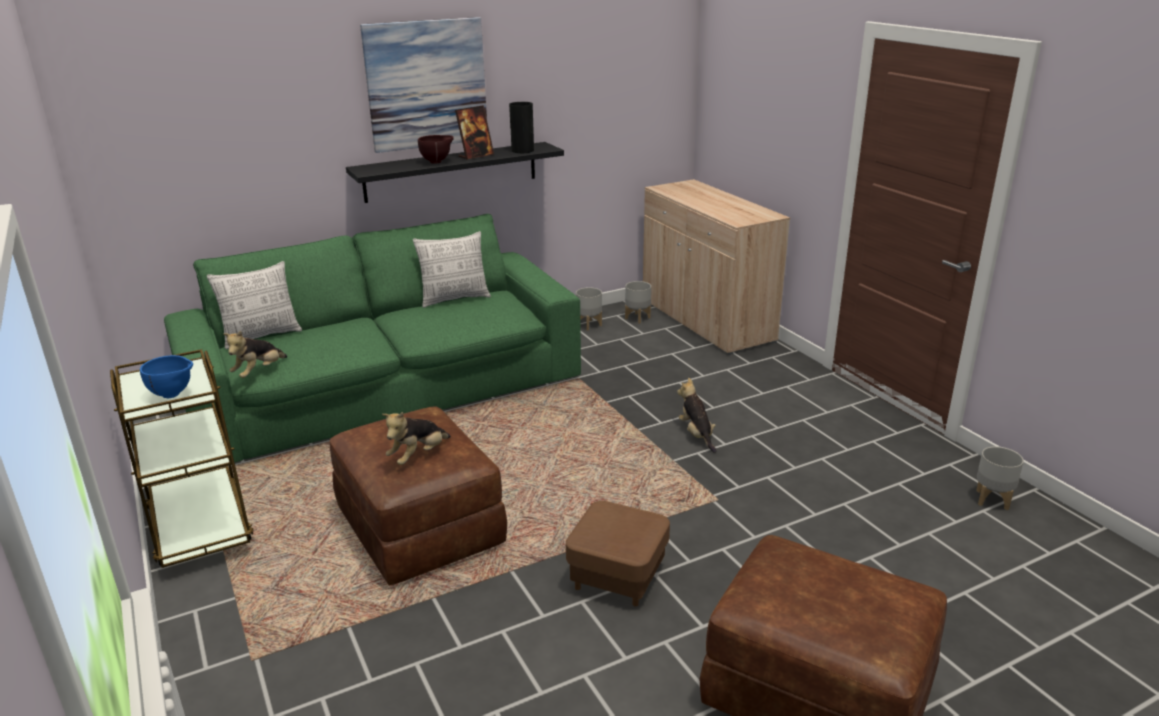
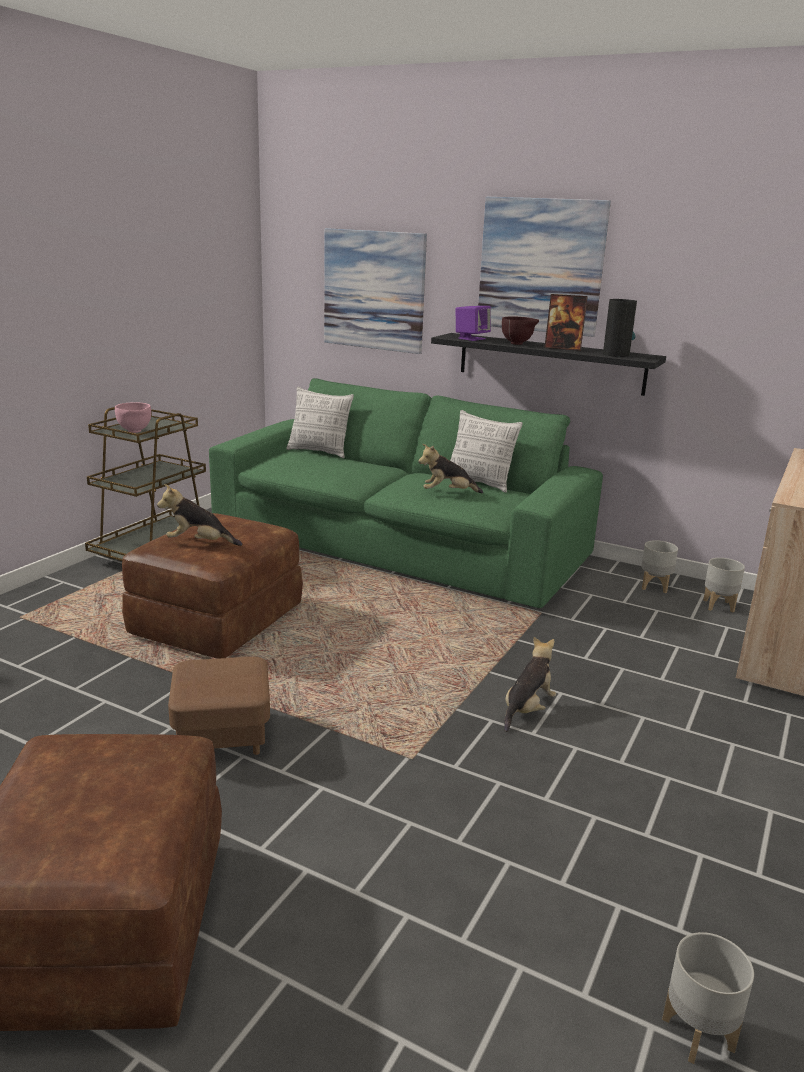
camera: 55 degrees right, 5 degrees down
blue bowl [140,355,193,398] -> pink bowl [115,402,151,433]
plush toy [223,331,287,378] -> plush toy moved to [419,444,483,494]
none -> picture [324,228,427,354]
none -> purple speaker [456,306,491,341]

